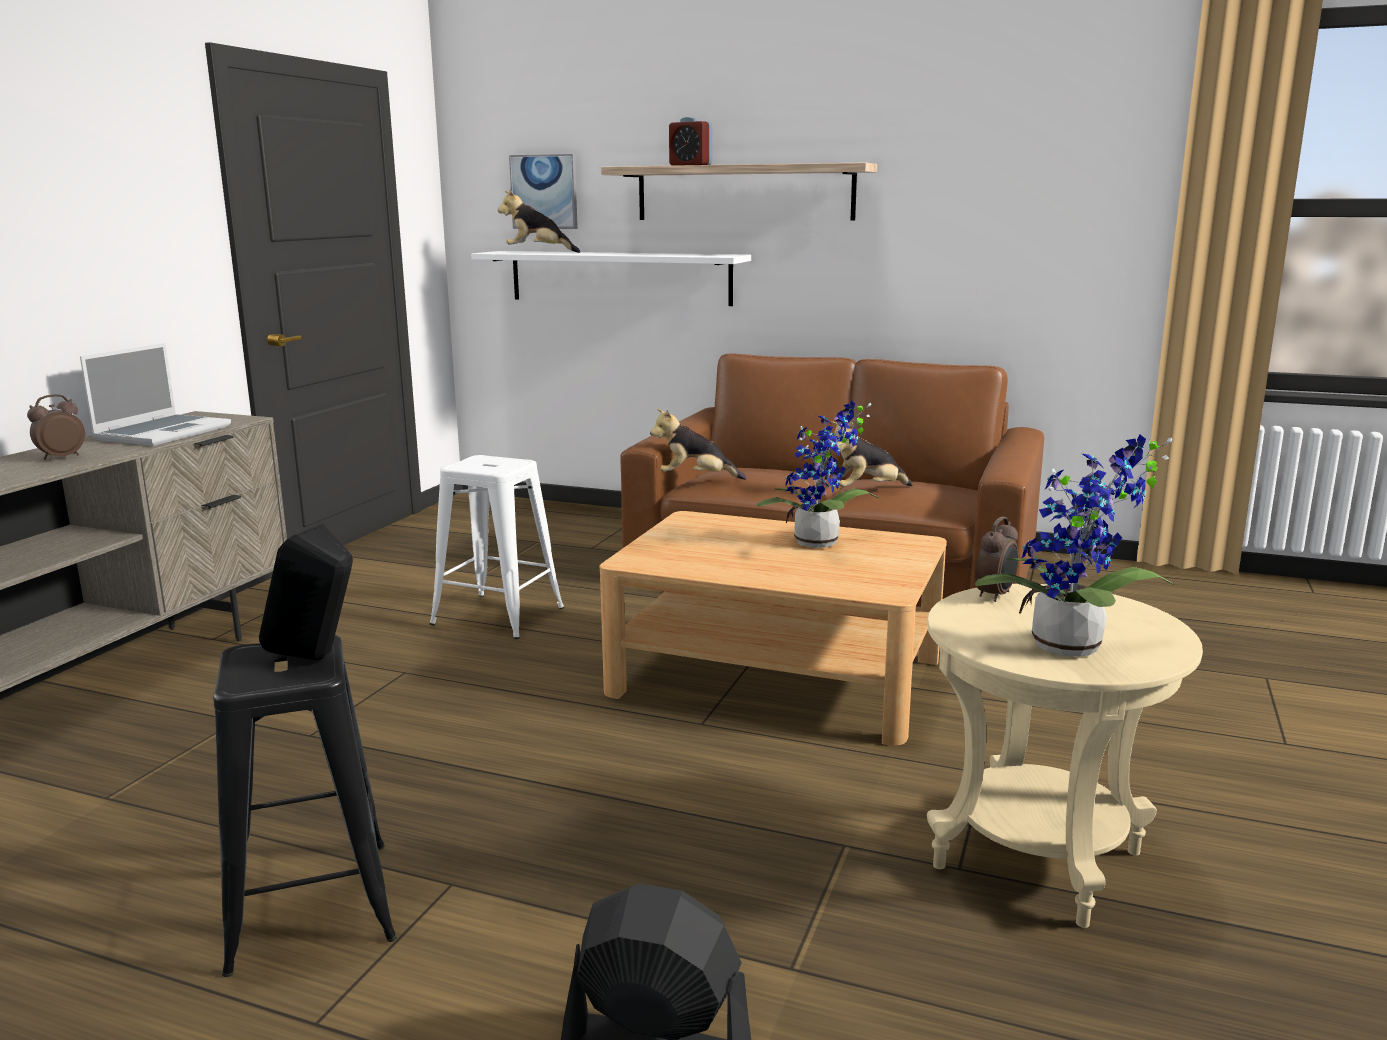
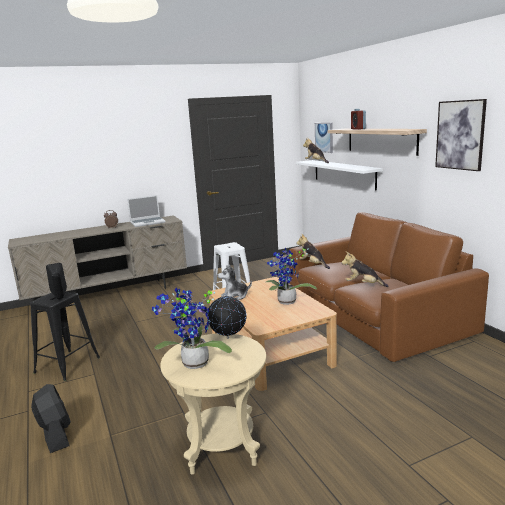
camera: 45 degrees right, 0 degrees up
alarm clock [975,517,1019,602] -> globe [207,293,247,339]
none -> plush toy [217,264,252,300]
none -> picture [435,99,487,171]

